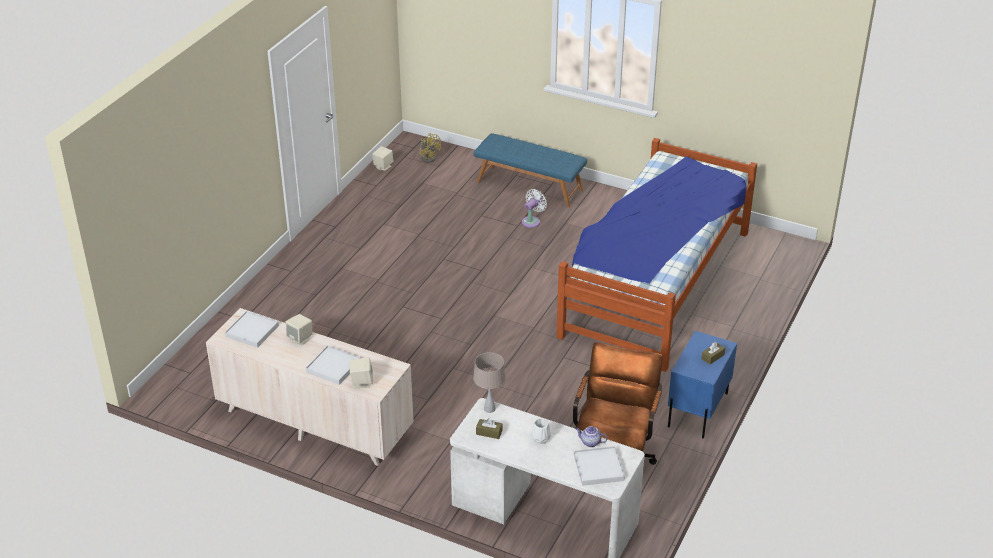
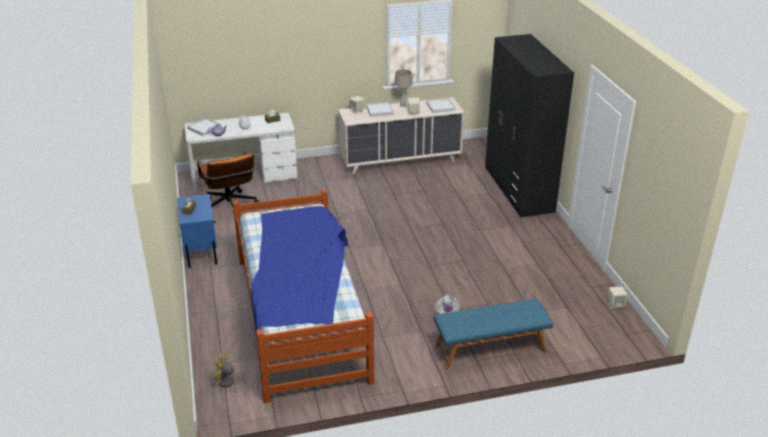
camera: 140 degrees right, 5 degrees down
yellow fan [419,133,441,163] -> yellow fan moved to [213,353,247,396]
beige table lamp [473,352,506,413] -> beige table lamp moved to [394,69,413,107]
none -> black wardrobe [485,34,574,217]

